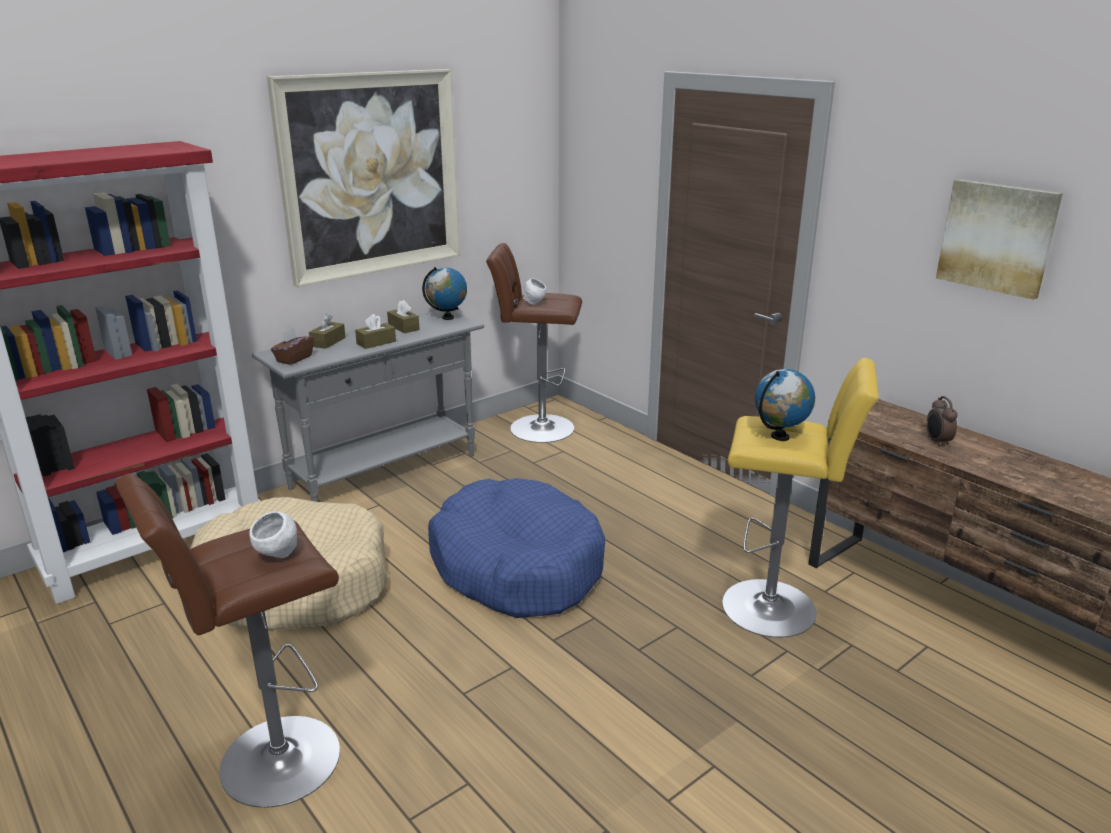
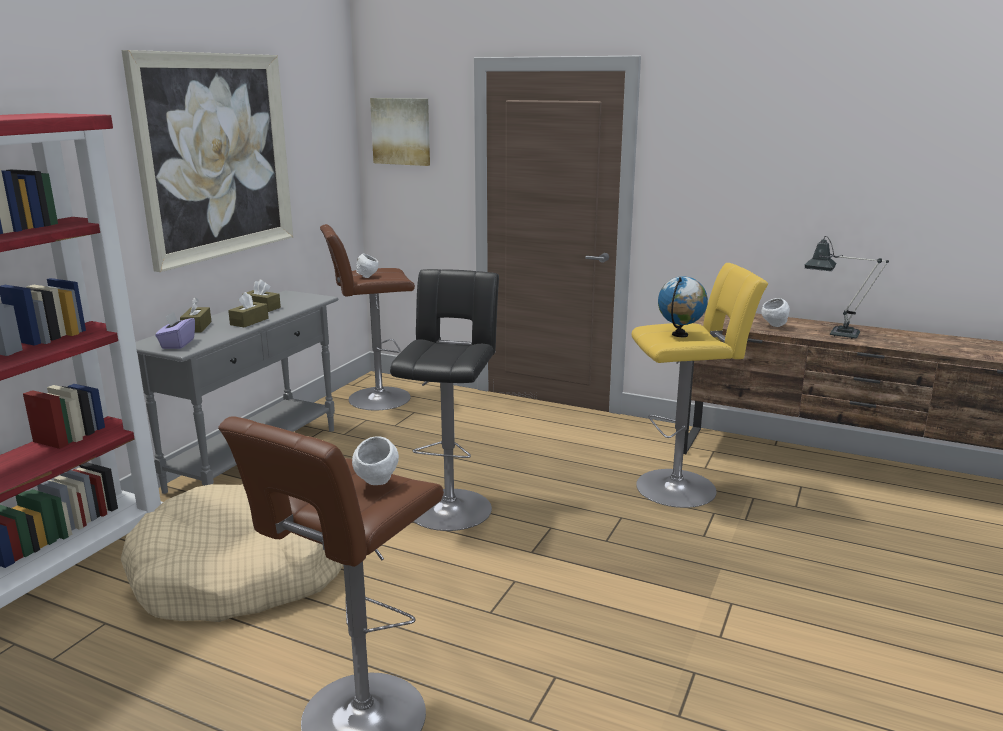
camera: 25 degrees left, 5 degrees down
brown tissue box [271,328,314,365] -> purple tissue box [155,311,195,349]
globe [422,267,467,320] -> none
blue dog bed [428,478,605,618] -> black stool [390,269,499,531]
alarm clock [927,396,958,447] -> white bowl [762,298,790,327]
picture [936,179,1063,300] -> picture moved to [370,98,430,166]
none -> table lamp [805,236,889,339]

